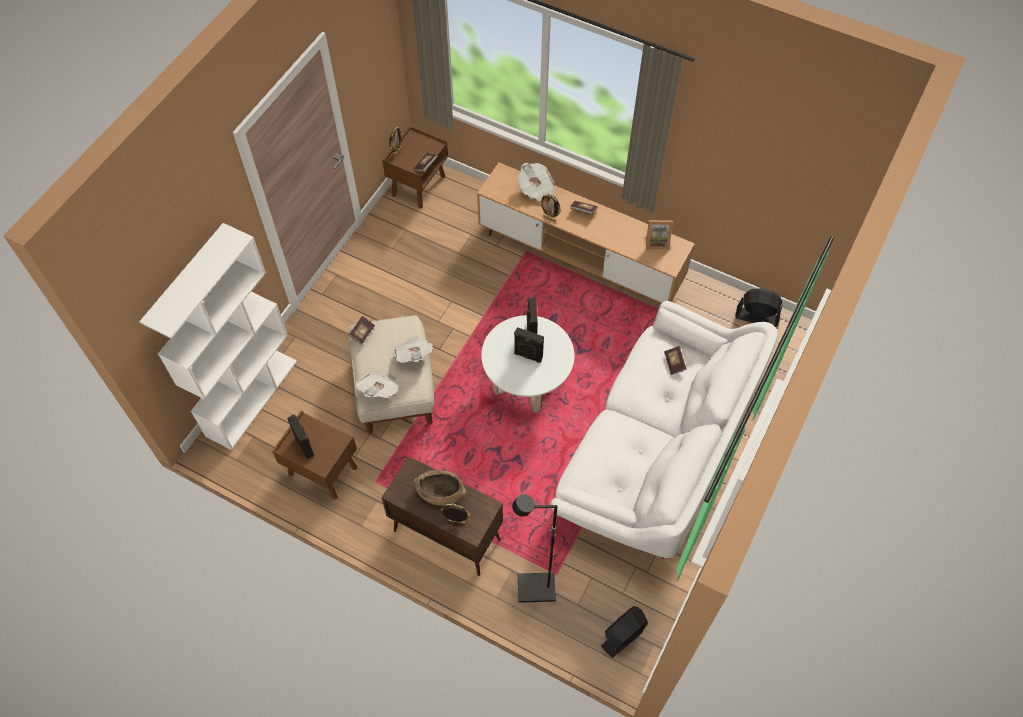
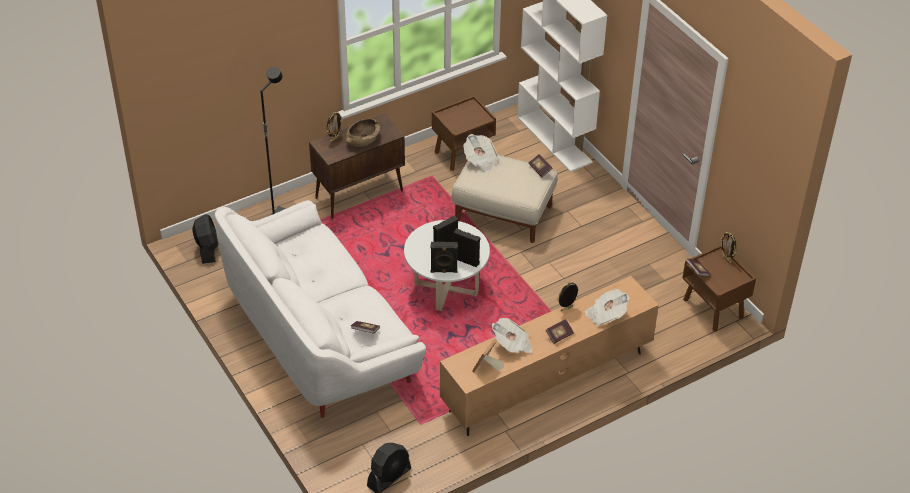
camera: 120 degrees right, 15 degrees down
black speaker [287,414,314,459] -> black speaker moved to [431,242,458,273]
newspaper [394,336,433,363] -> newspaper moved to [492,318,532,354]

